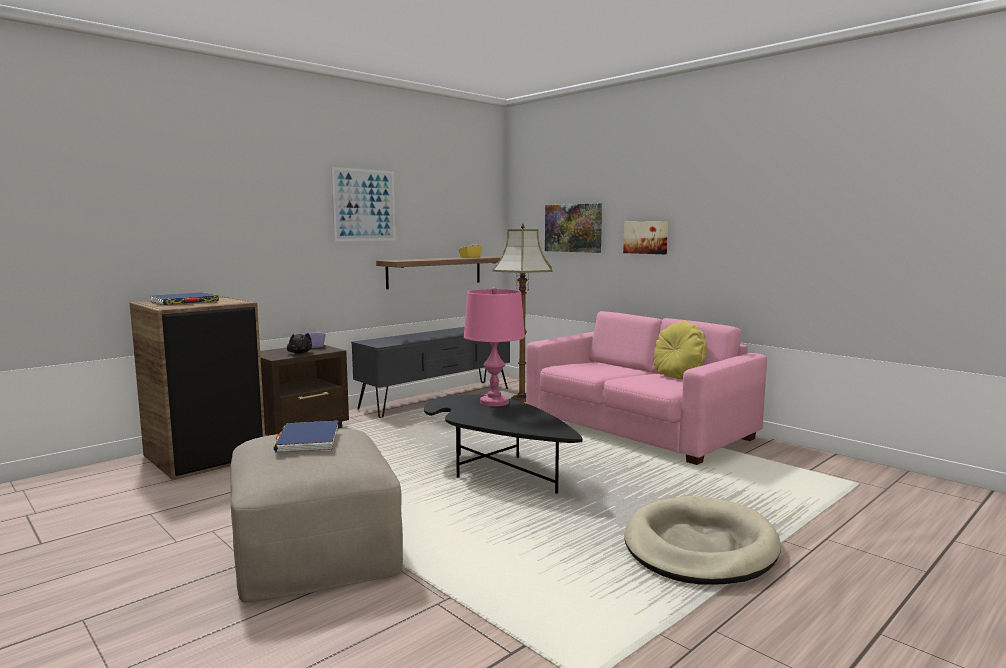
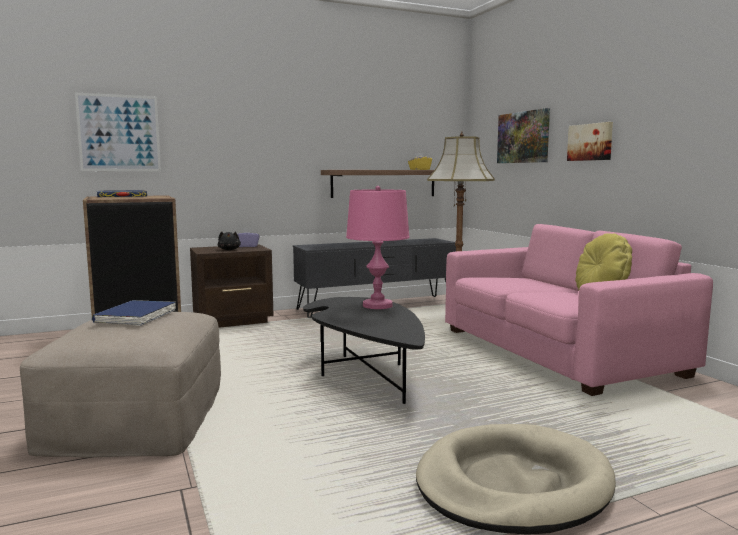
camera: 20 degrees right, 0 degrees up
picture [331,167,395,241] -> picture moved to [75,93,161,171]

